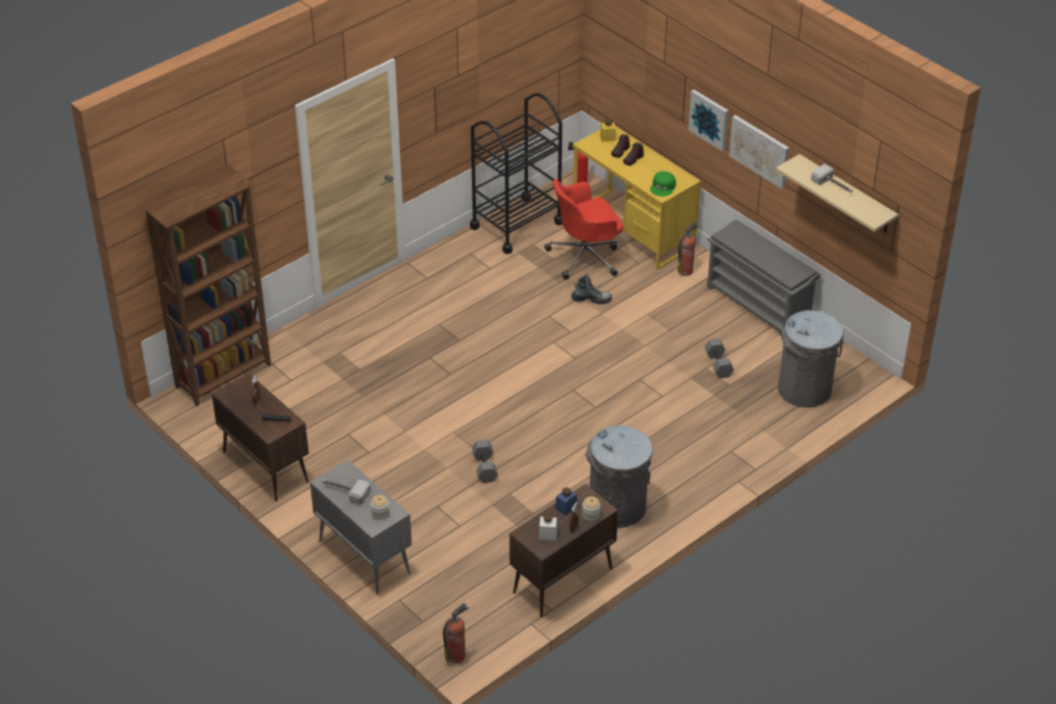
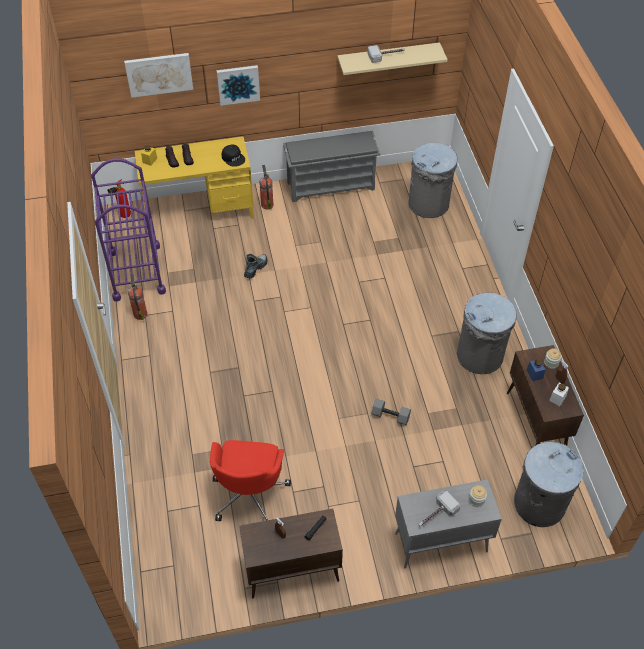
camera: 60 degrees left, 10 degrees up
brown bookcase [142,165,271,406] -> none
fire extinguisher [443,603,469,663] -> fire extinguisher moved to [128,274,147,320]
black cart [470,93,562,254] -> purple cart [91,158,166,301]
red office chair [544,179,623,280] -> red office chair moved to [210,440,291,521]
green cap [650,171,676,196] -> black cap [222,145,245,167]
grey dumbbell [705,338,734,378] -> none
picture [729,115,789,189] -> picture moved to [124,53,193,98]
none -> grey trash can [514,442,583,527]

